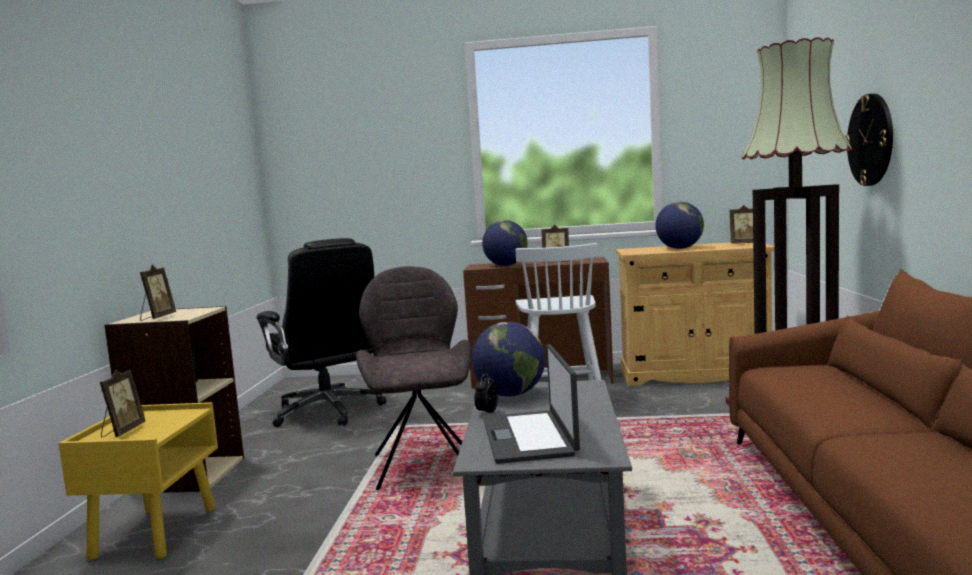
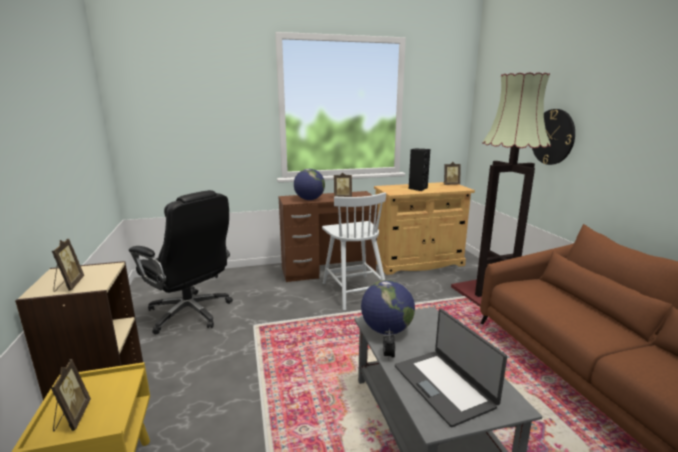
camera: 20 degrees left, 10 degrees up
grey chair [356,266,472,490] -> none
globe [655,202,704,249] -> black speaker [409,148,430,191]

